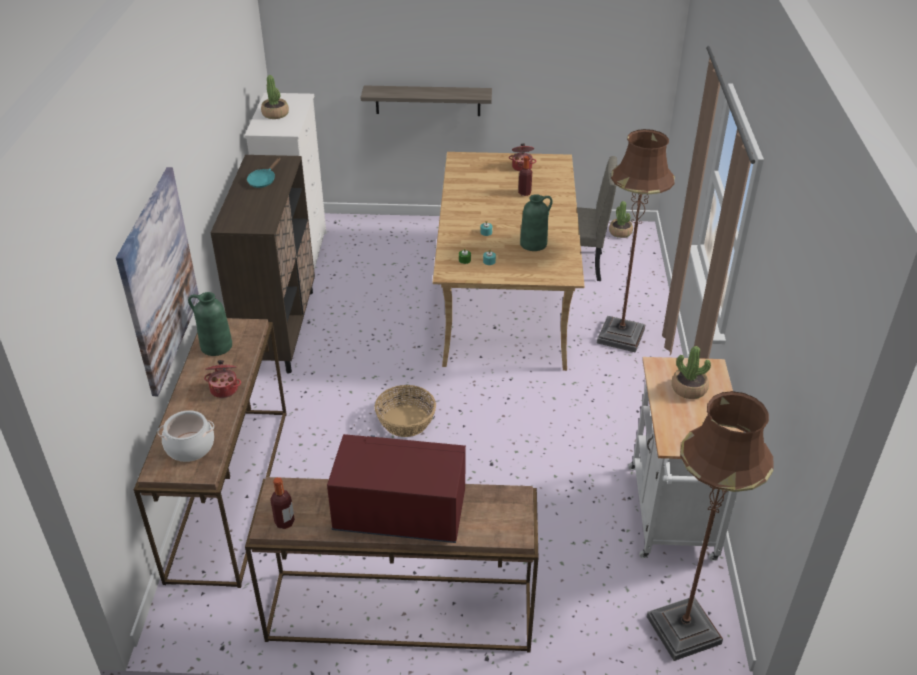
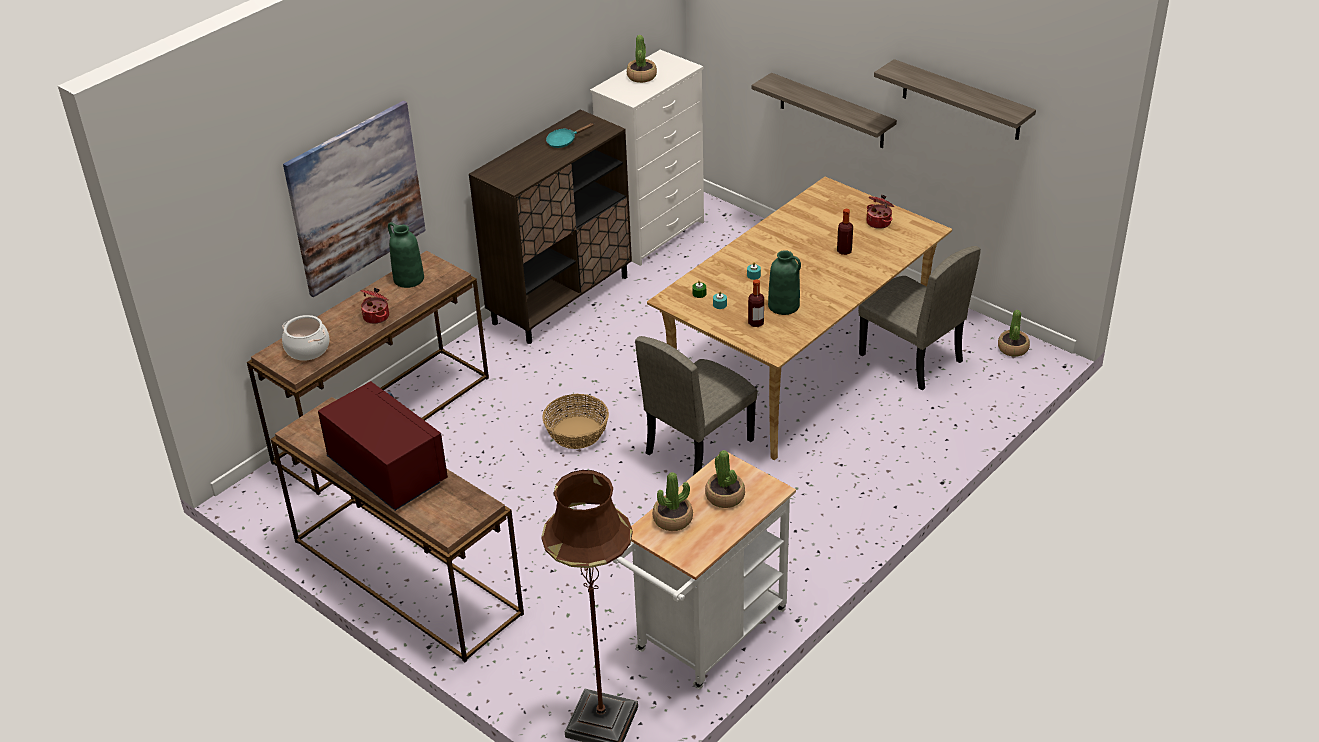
camera: 40 degrees right, 0 degrees up
bottle [270,477,295,529] -> bottle moved to [748,279,764,327]
brown floor lamp [597,129,675,353] -> none
none -> beige chair [635,336,757,475]
none -> potted plant [652,472,693,531]
none -> shelf [874,59,1036,140]

